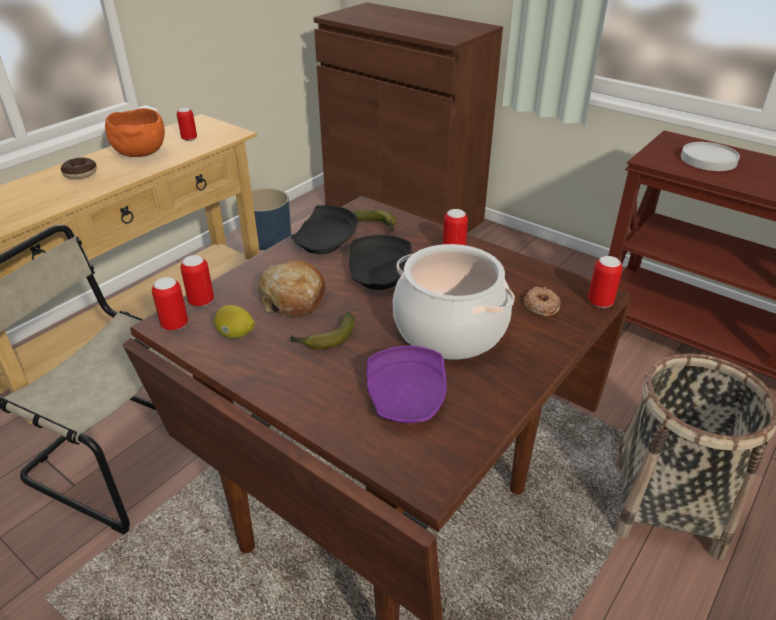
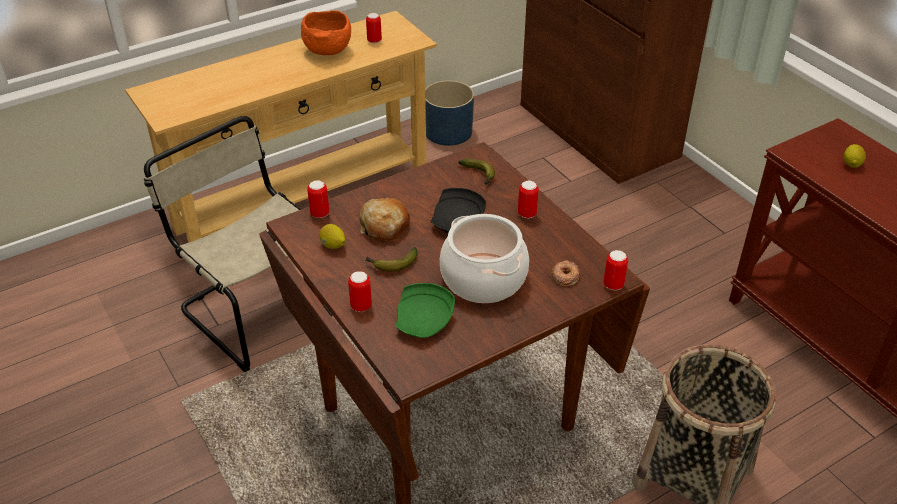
camera: 20 degrees right, 5 degrees up
donut [61,158,97,179] -> none
can [152,277,188,331] -> can moved to [348,271,372,312]
black plate [290,205,358,254] -> none
purple plate [366,345,447,423] -> green plate [395,283,455,338]
white plate [681,142,740,171] -> lemon [843,144,866,168]

